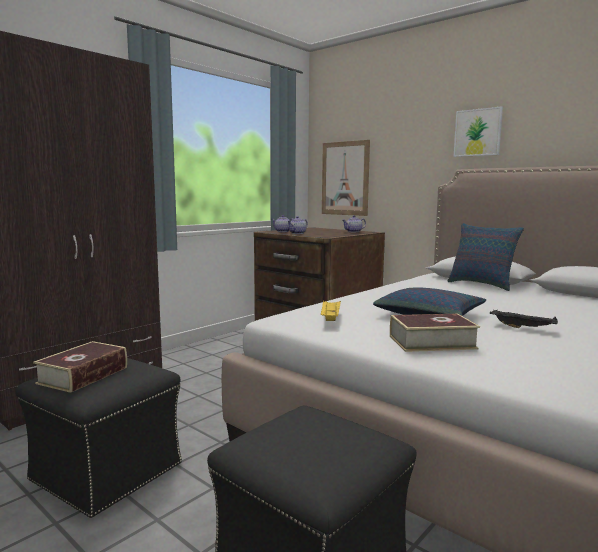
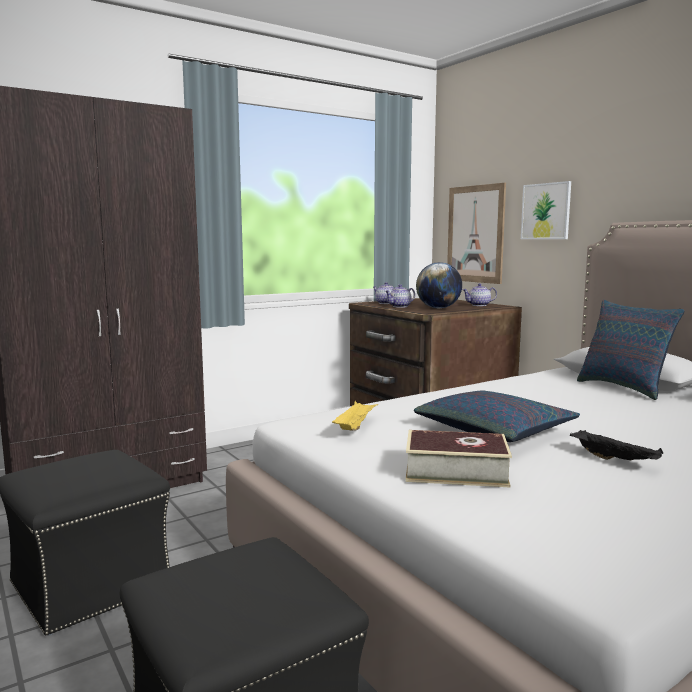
camera: 15 degrees right, 0 degrees up
book [33,341,127,393] -> none
picture [454,106,503,157] -> picture moved to [521,181,571,239]
none -> globe [416,262,462,309]

